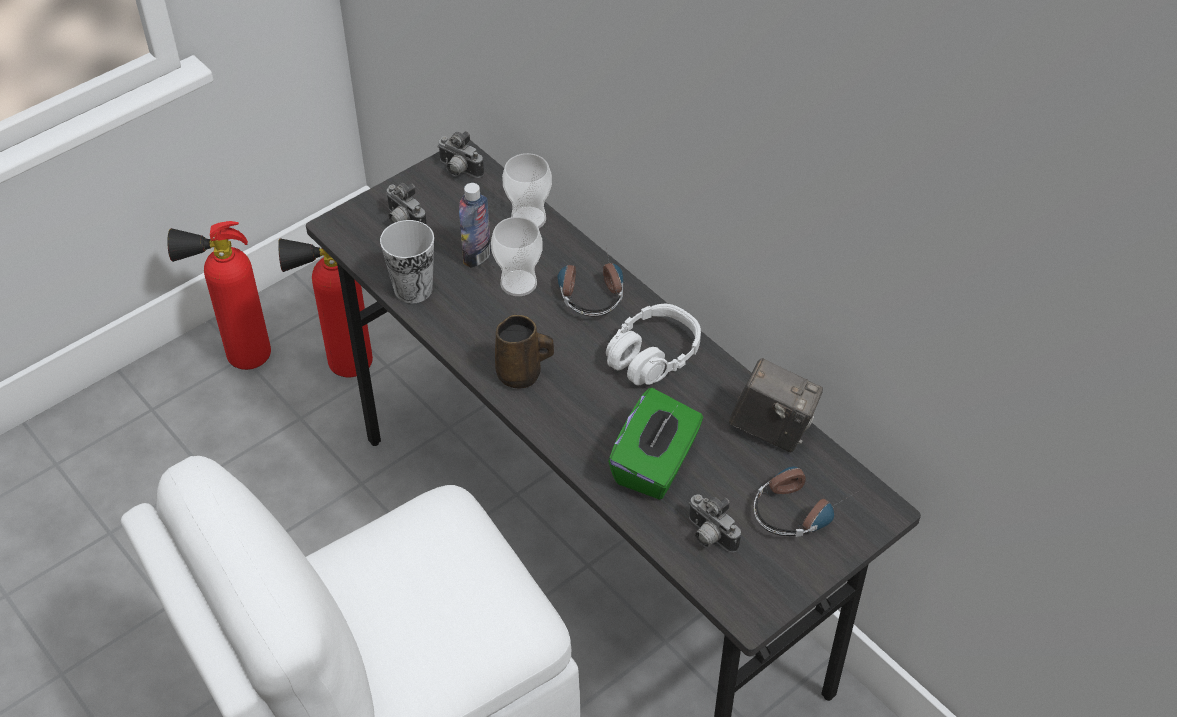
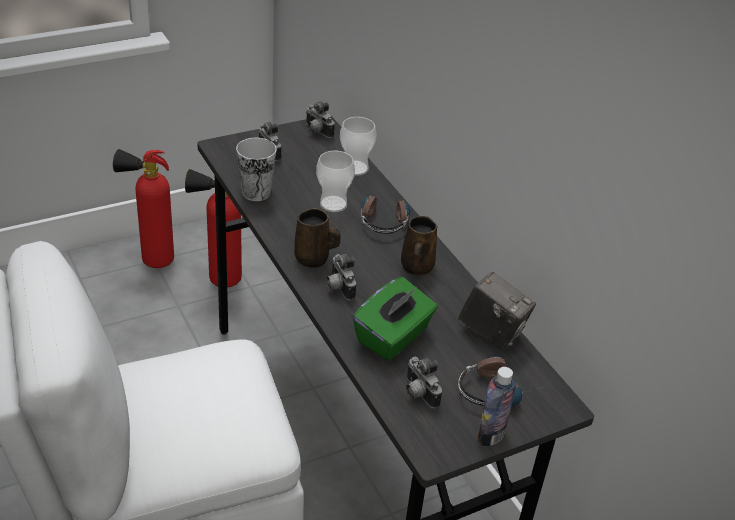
camera: 10 degrees right, 10 degrees down
bottle [459,183,491,268] -> bottle moved to [477,367,516,446]
white headphones [606,303,701,385] -> brown mug [401,216,437,275]
none -> camera [327,254,356,301]

